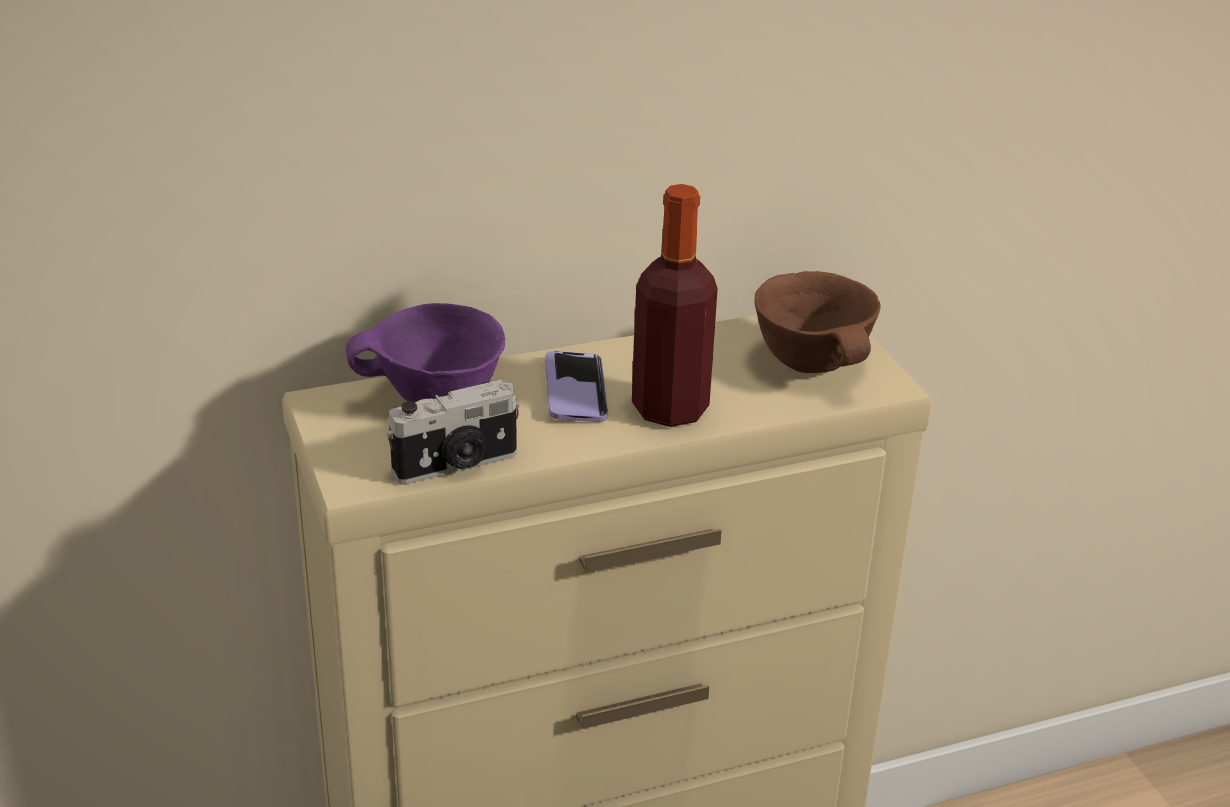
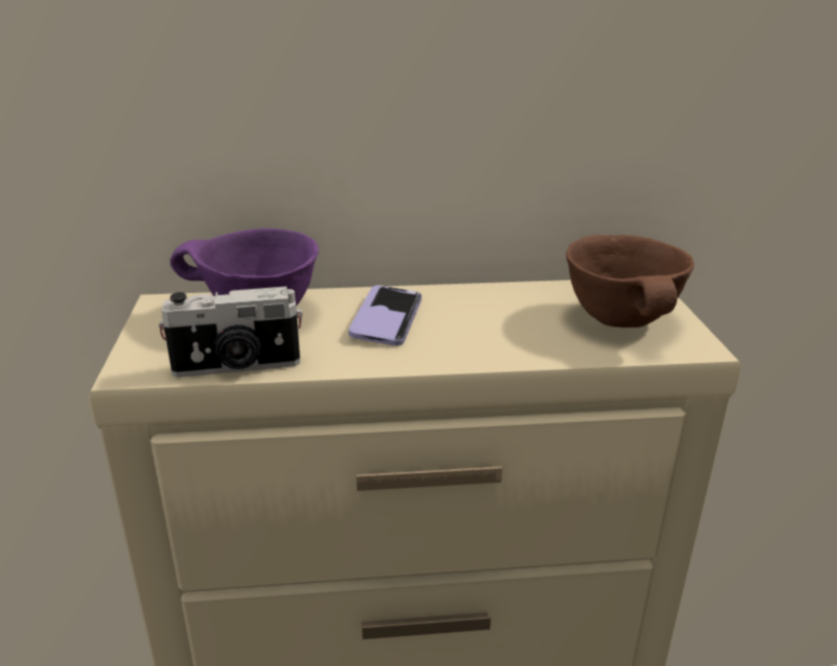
camera: 15 degrees right, 5 degrees down
bottle [632,184,718,427] -> none

